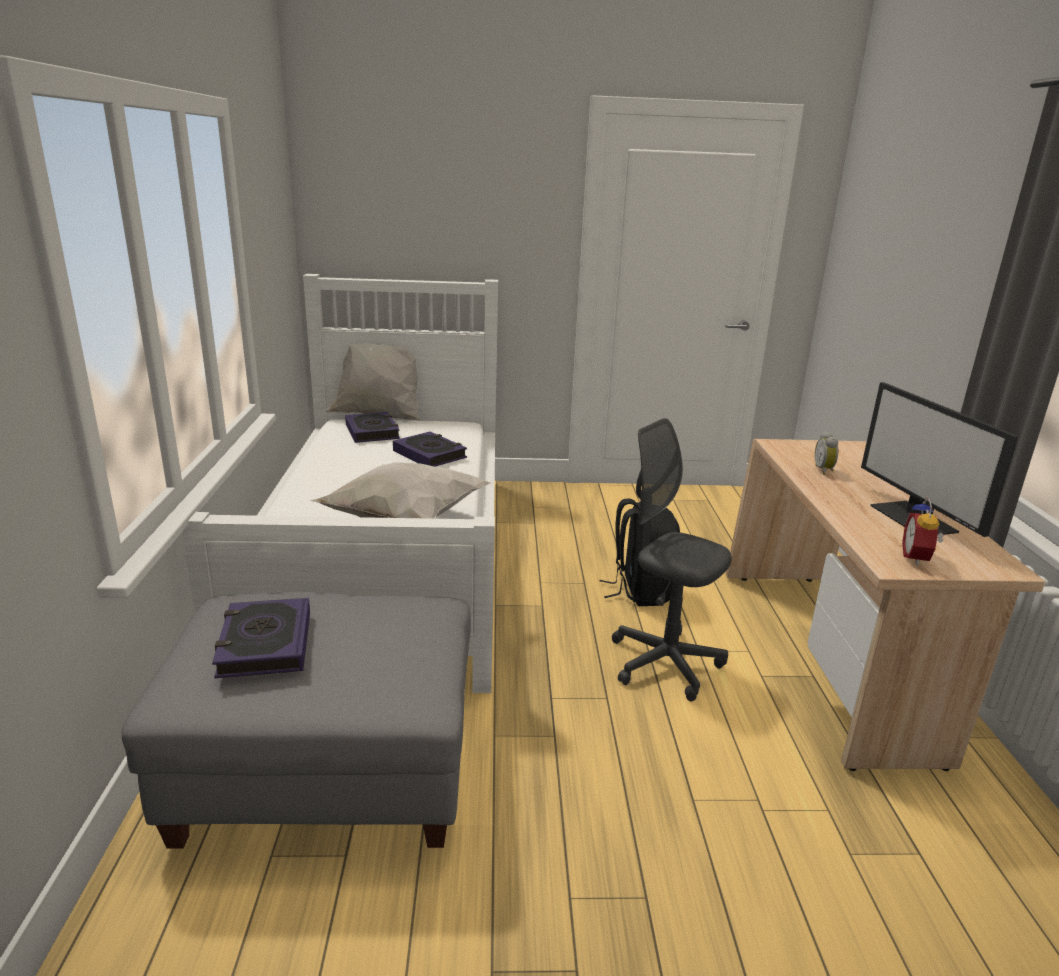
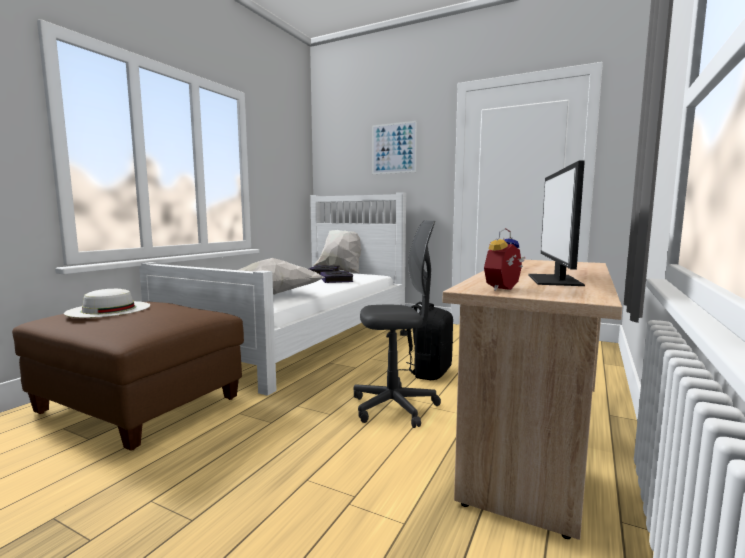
camera: 30 degrees right, 15 degrees down
grey ottoman [122,592,471,849] -> brown ottoman [12,302,244,451]
book [212,598,310,678] -> white hat [64,289,150,318]
grey office chair [612,418,732,701] -> grey office chair turned 105 degrees clockwise [353,220,441,428]
alarm clock [815,431,838,475] -> none
none -> picture [372,121,417,174]

